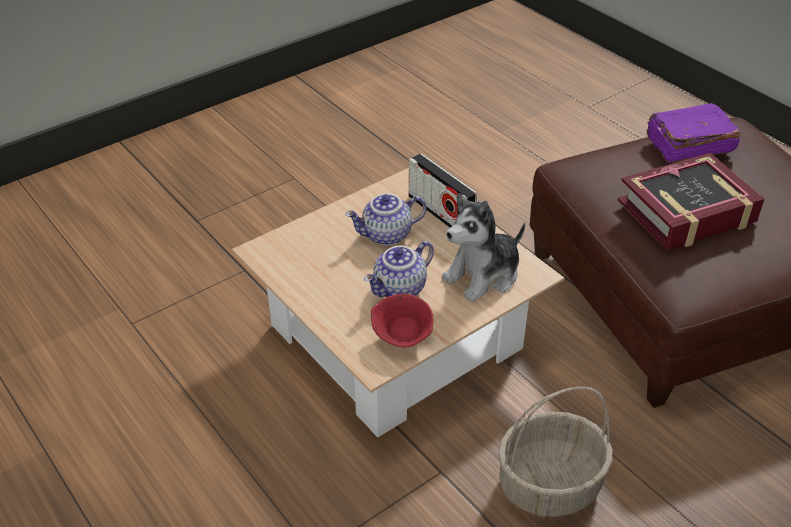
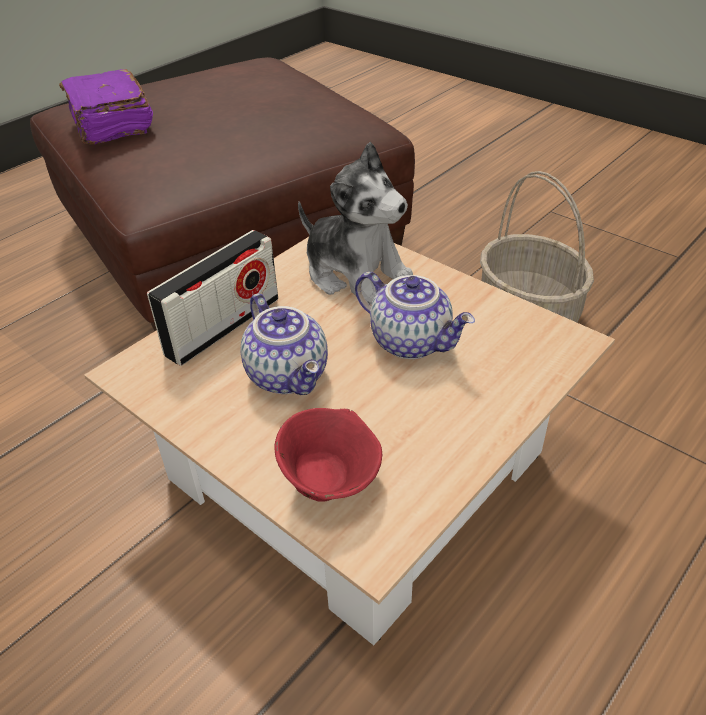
camera: 100 degrees left, 0 degrees up
red bowl [371,294,434,347] -> red bowl moved to [274,408,382,502]
book [618,153,765,250] -> none

